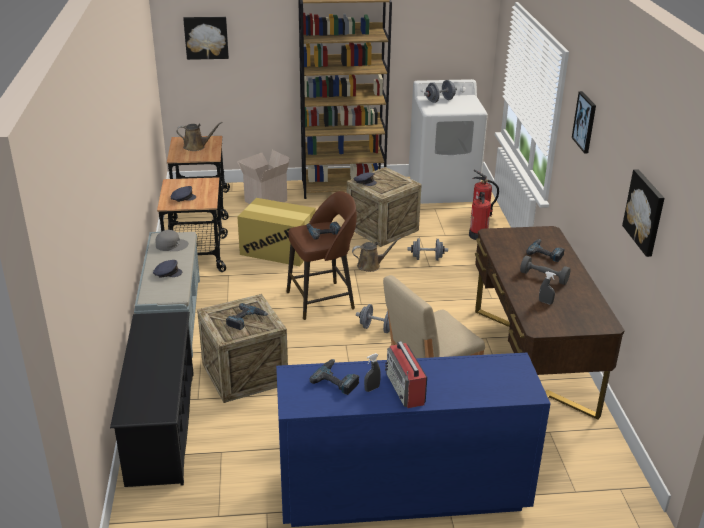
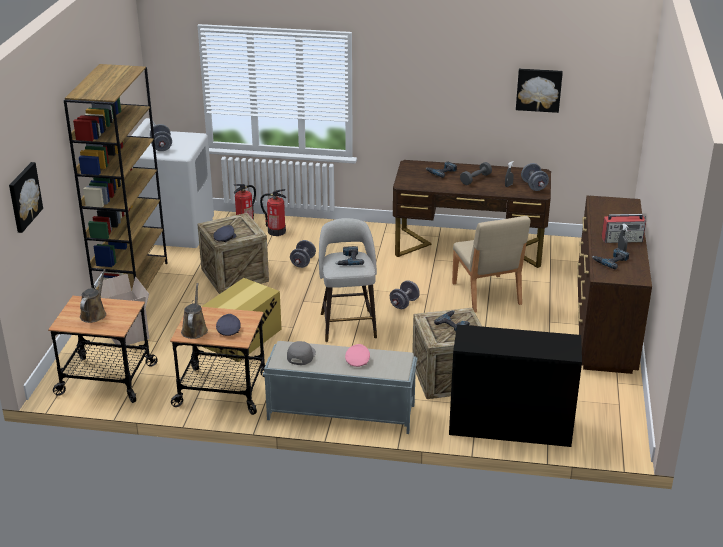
camera: 75 degrees left, 0 degrees up
black shoe rack [110,312,194,487] -> black desk [449,324,582,447]
grey cap [153,260,182,278] -> pink cap [345,344,370,367]
blue dresser [276,353,551,527] -> brown dresser [577,195,652,374]
brown stool [287,191,357,320] -> grey stool [319,218,377,342]
brown watering can [352,237,401,272] -> brown watering can moved to [181,283,208,339]
picture [572,91,596,153] -> none
none -> grey dumbbell [521,163,549,191]

